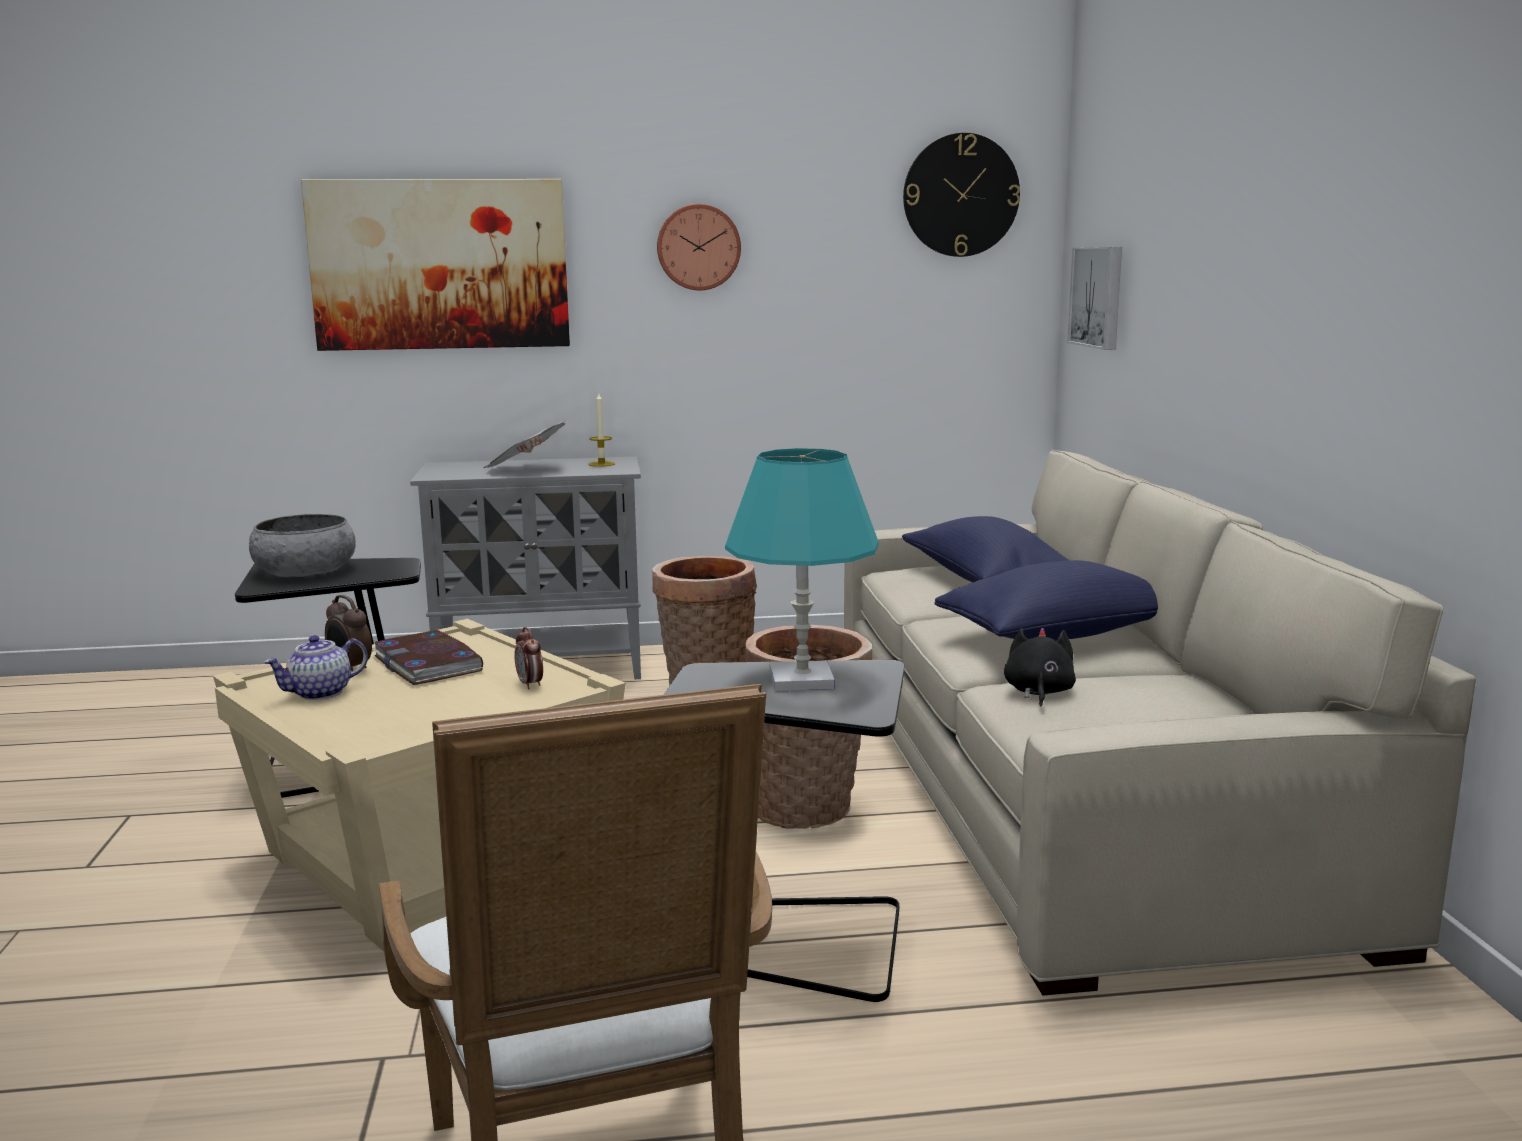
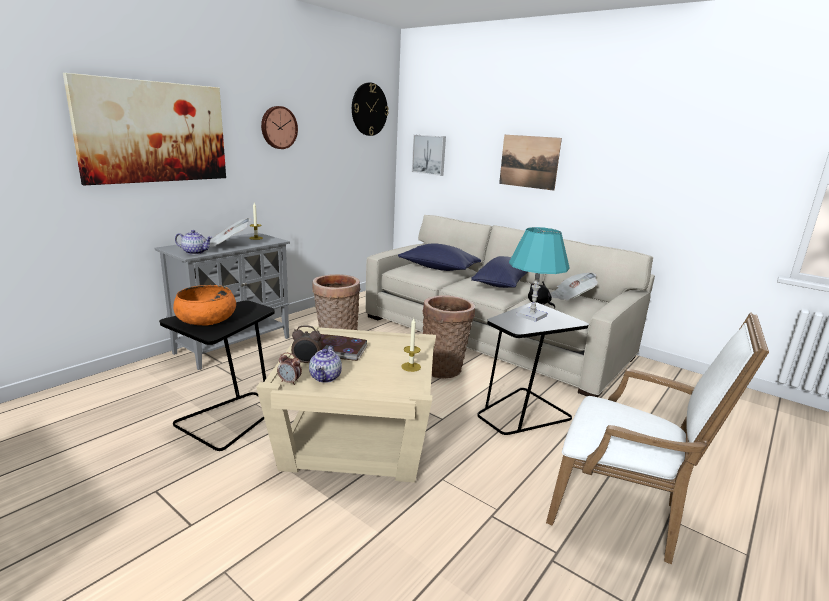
camera: 45 degrees left, 5 degrees up
grey bowl [249,514,356,577] -> orange bowl [173,285,236,326]
alarm clock [514,627,543,689] -> alarm clock moved to [277,353,302,385]
none -> teapot [175,230,213,255]
none -> candle [401,318,421,372]
none -> picture [499,135,562,191]
none -> newspaper [550,272,598,301]

